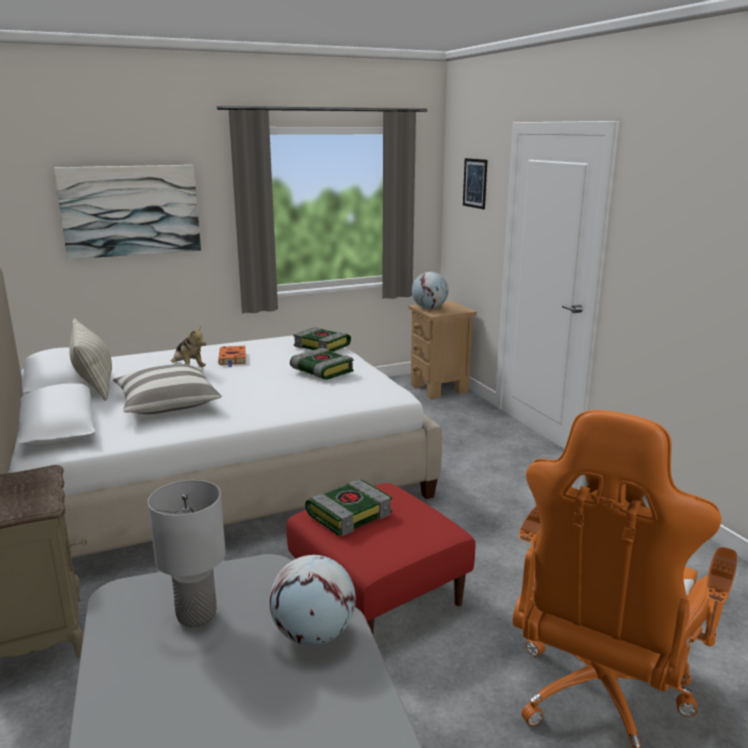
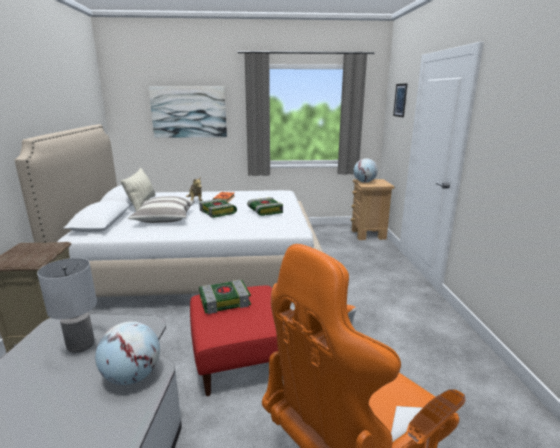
camera: 20 degrees right, 0 degrees up
book [293,328,351,352] -> book moved to [199,199,237,218]

